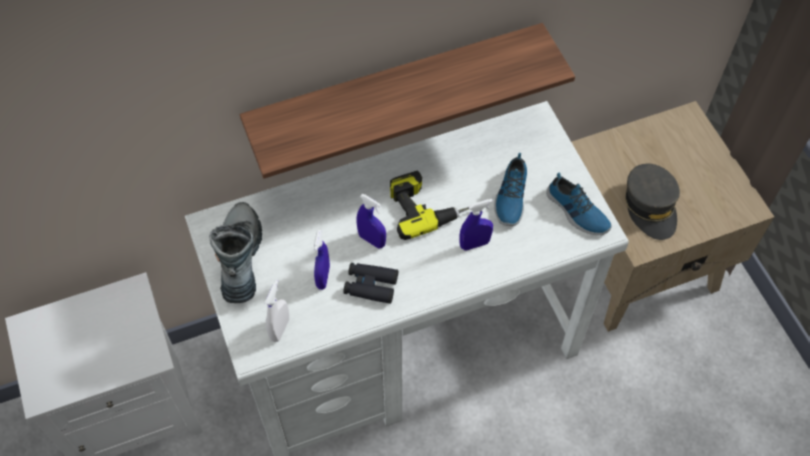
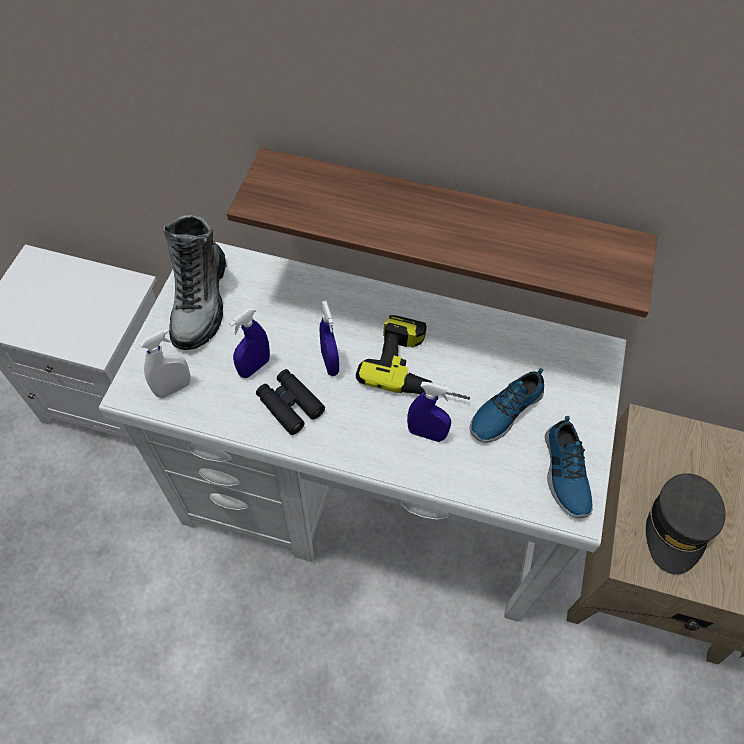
camera: 35 degrees right, 0 degrees up
boot [209,202,262,303] -> boot turned 150 degrees clockwise [163,215,227,350]

